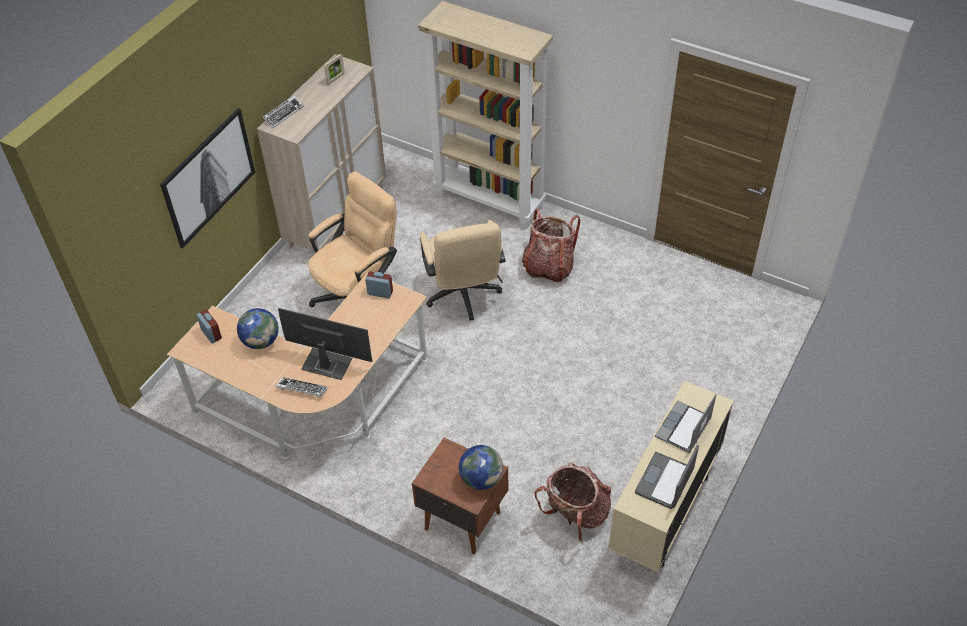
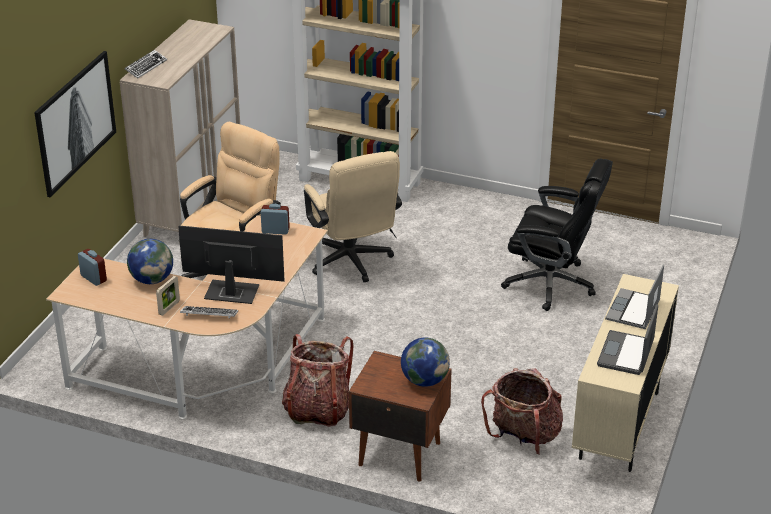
camera: 10 degrees left, 15 degrees down
picture frame [324,54,345,85] -> picture frame moved to [156,276,180,316]
backpack [522,209,580,282] -> backpack moved to [282,334,354,427]
none -> black office chair [501,158,613,311]

